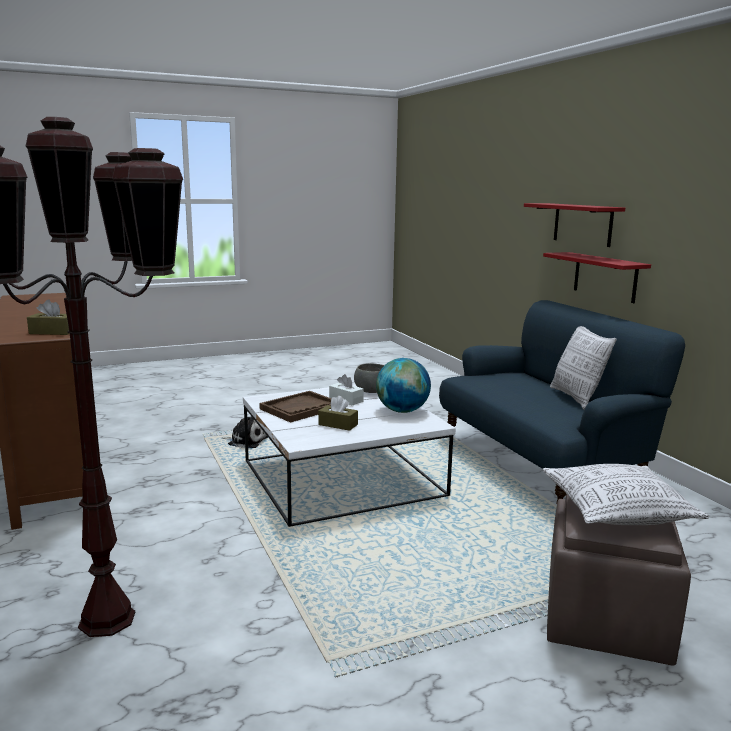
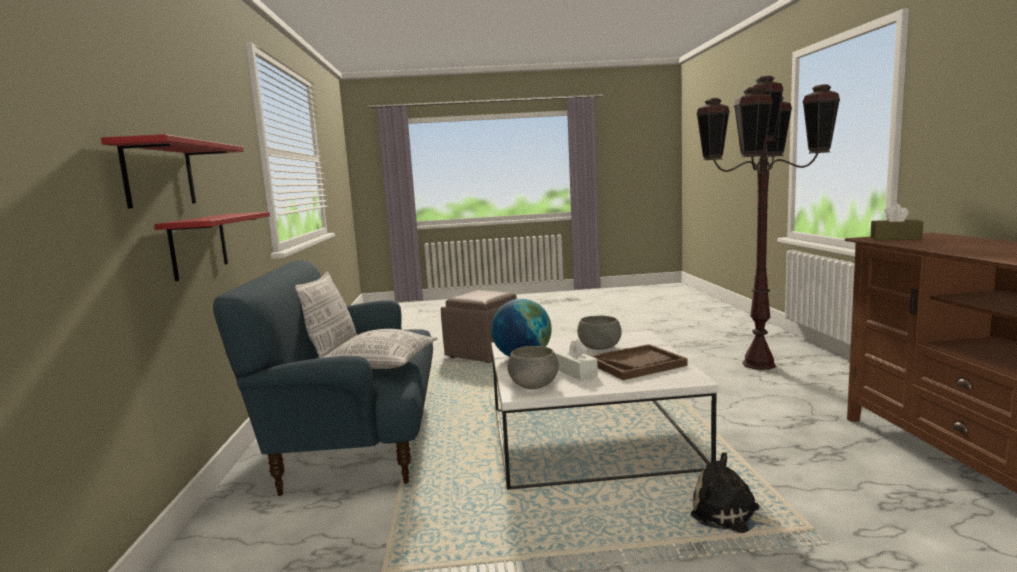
camera: 160 degrees left, 5 degrees down
brown tissue box [318,396,358,431] -> grey bowl [577,316,622,350]
pillow [543,464,709,525] -> pillow moved to [323,329,438,369]

